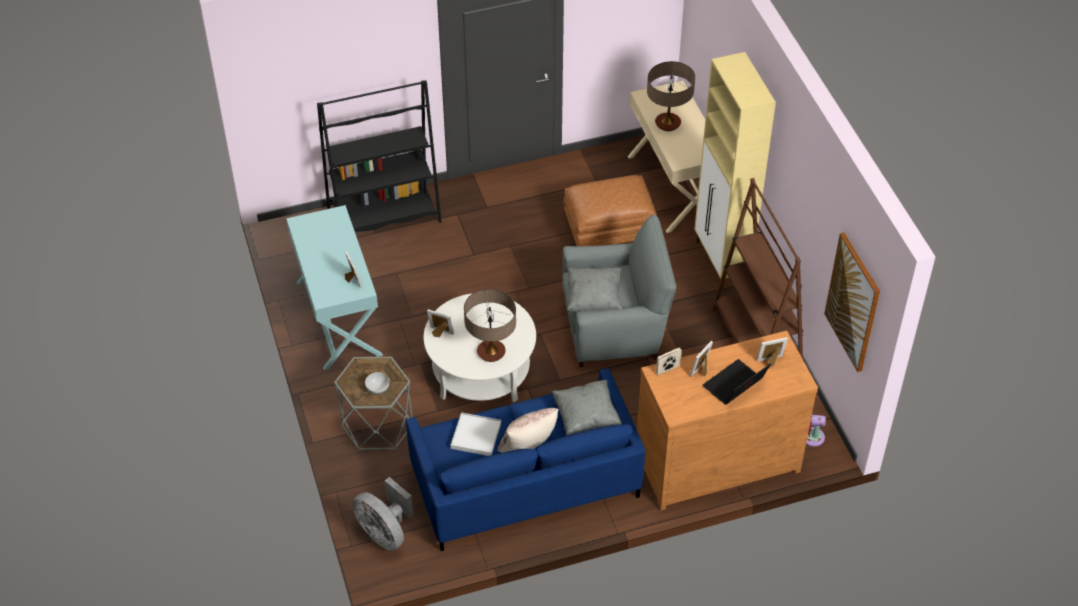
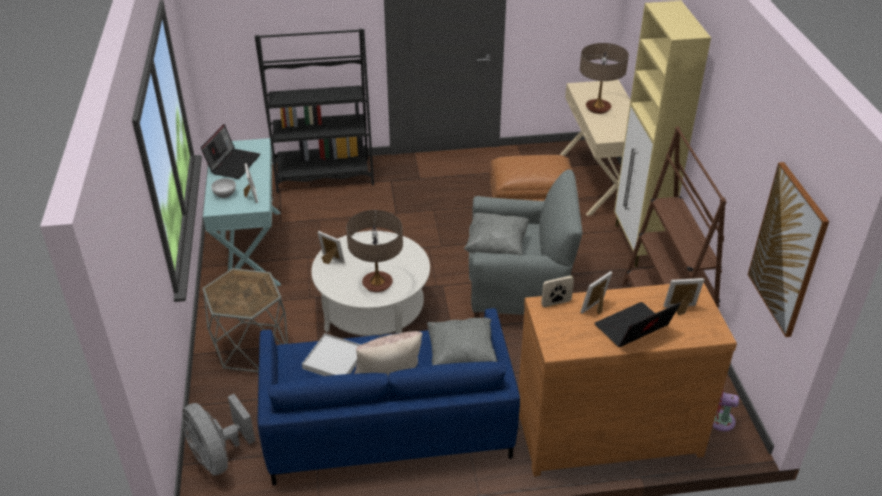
camera: 10 degrees right, 10 degrees down
bowl [365,372,389,394] -> bowl moved to [211,178,236,198]
none -> laptop [201,124,260,179]

